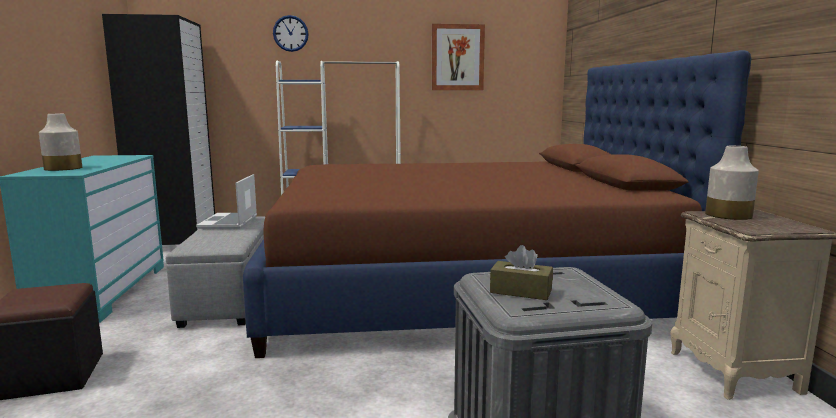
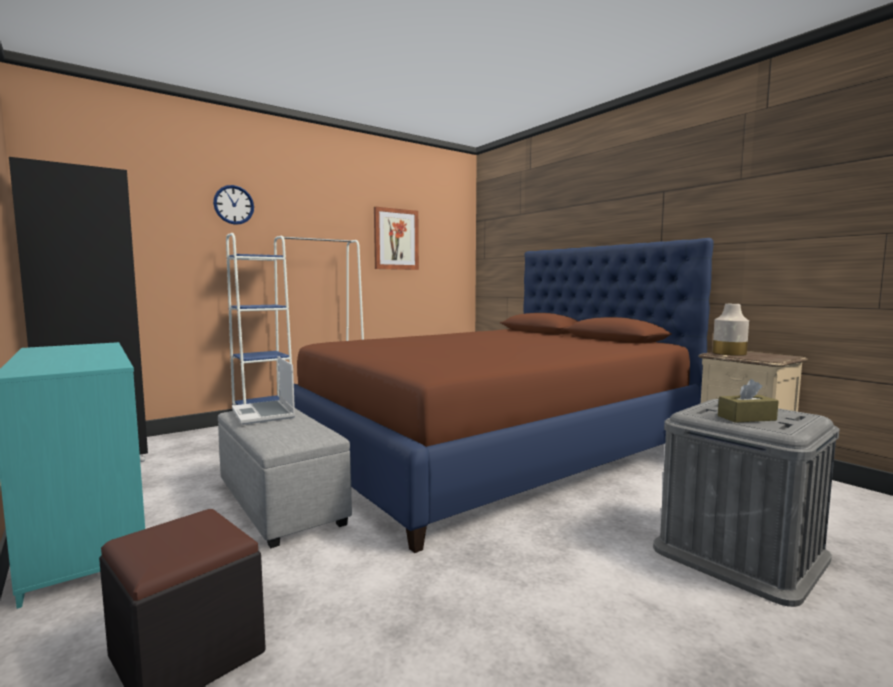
camera: 30 degrees left, 5 degrees down
beige vase [39,114,82,171] -> none

